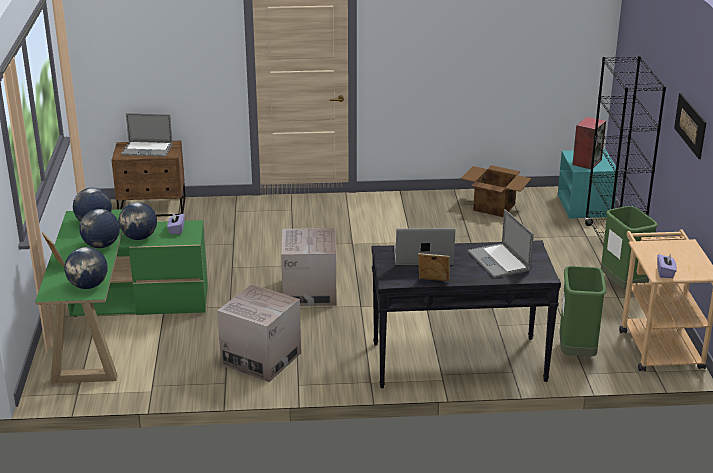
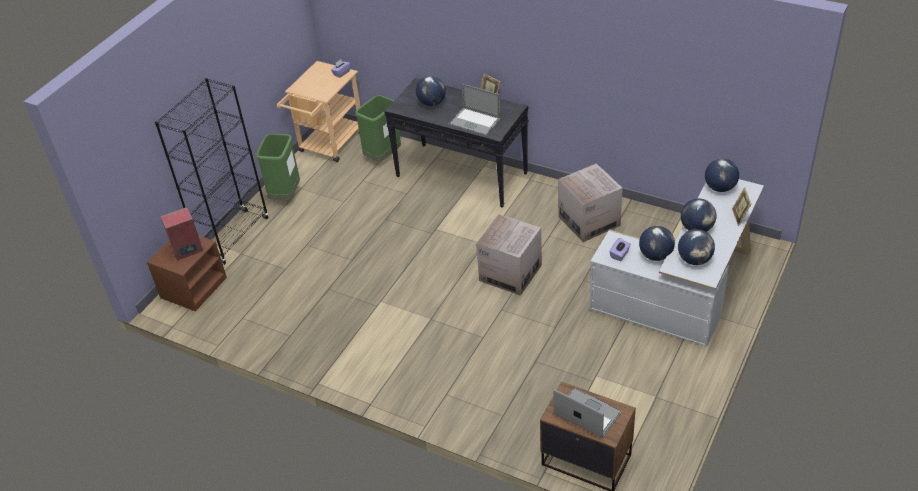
camera: 145 degrees left, 15 degrees up
green desk [35,209,208,384] -> white desk [589,179,764,347]
cardboard box [460,165,532,217] -> none
laptop [468,209,534,278] -> globe [416,76,446,106]
turquoise nightstand [558,150,619,219] -> brown nightstand [147,236,227,311]
picture [674,93,707,159] -> none

